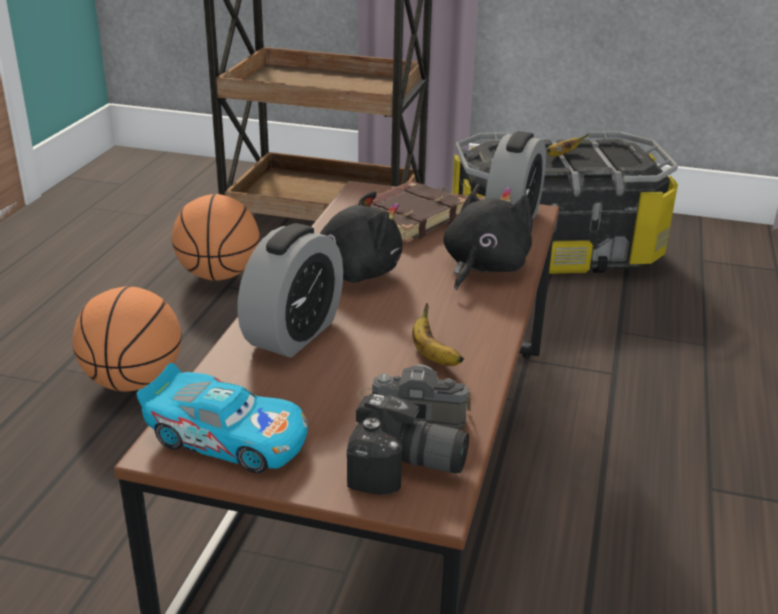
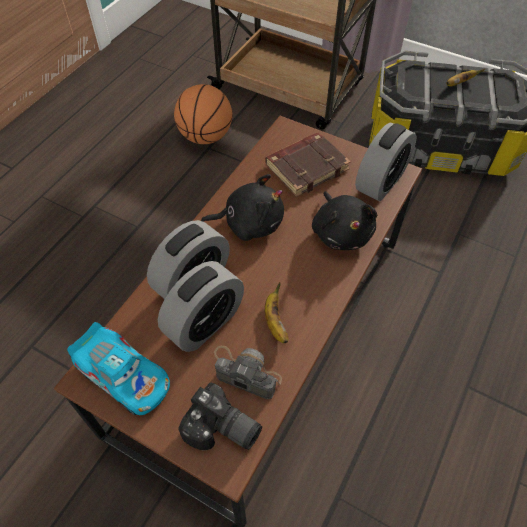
camera: 15 degrees right, 25 degrees up
basketball [72,286,182,392] -> none
black plush toy [443,184,532,290] -> black plush toy turned 120 degrees clockwise [312,191,377,250]
none -> alarm clock [158,261,244,352]

